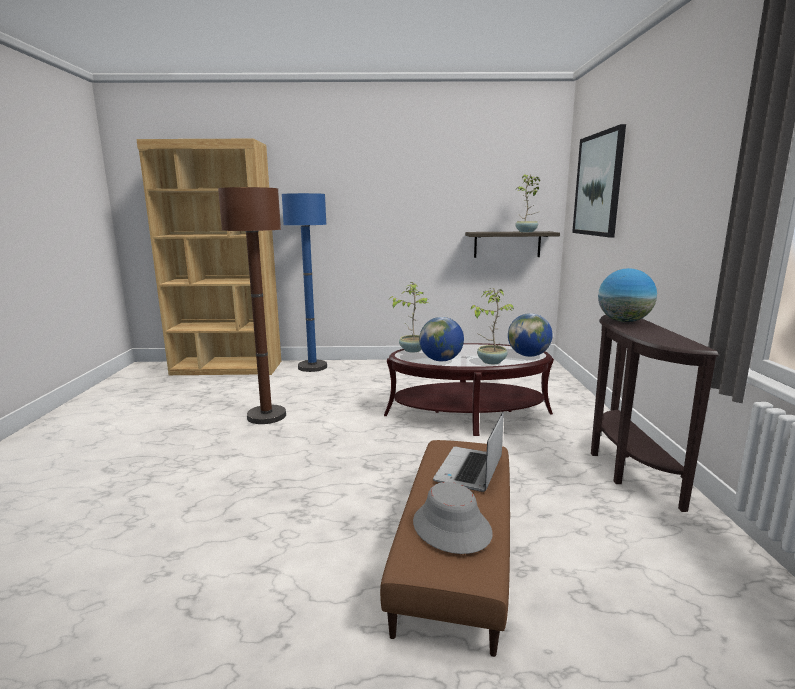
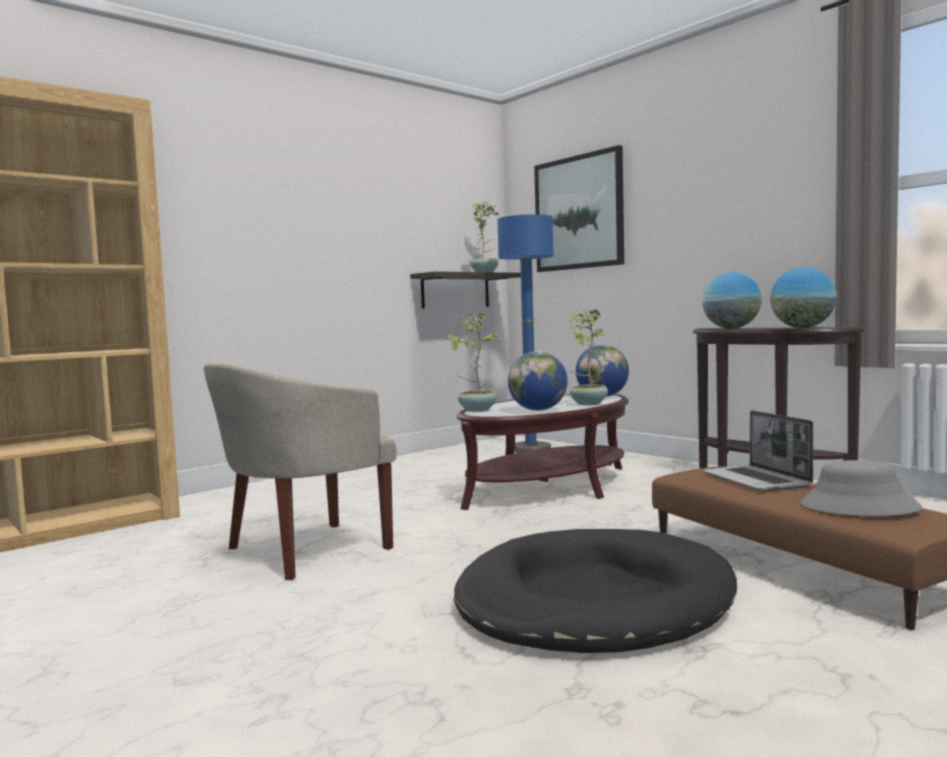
camera: 40 degrees left, 10 degrees down
brown floor lamp [218,187,286,424] -> beige armchair [204,361,397,580]
blue floor lamp [282,193,327,372] -> blue floor lamp moved to [497,214,554,453]
none -> black dog bed [454,529,737,653]
none -> globe [770,267,837,328]

